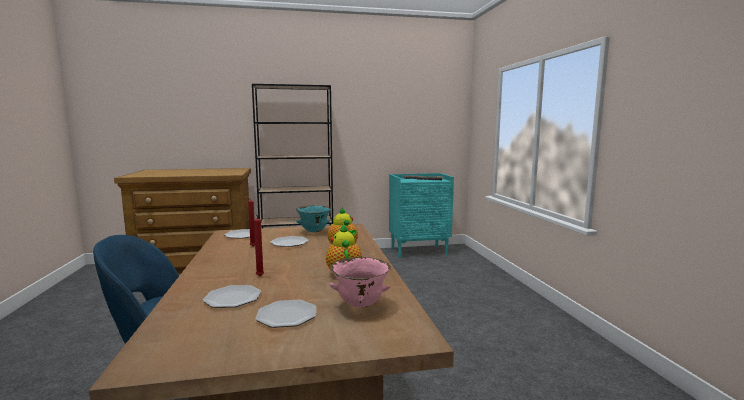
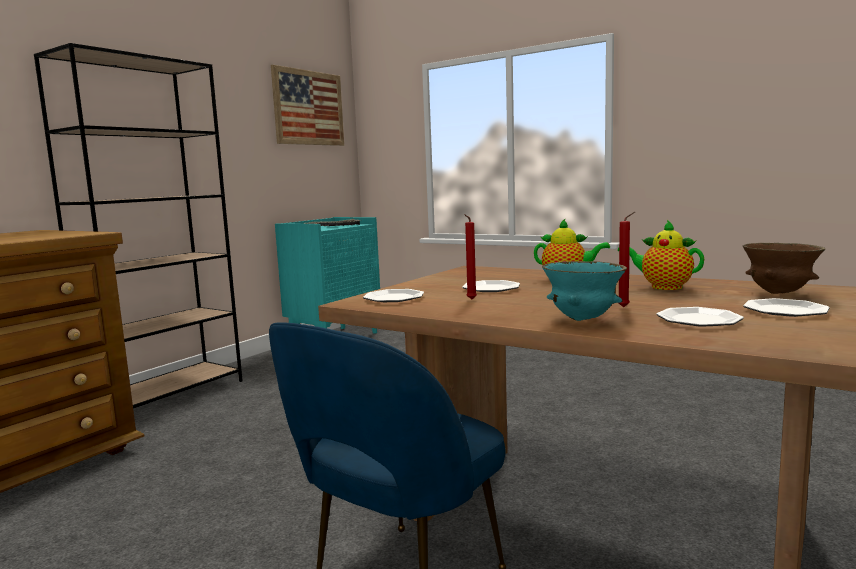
camera: 45 degrees left, 0 degrees up
turquoise bowl [296,205,331,232] -> turquoise bowl moved to [542,261,627,321]
pink bowl [330,257,391,308] -> brown bowl [742,243,825,294]
none -> picture [271,65,344,146]

